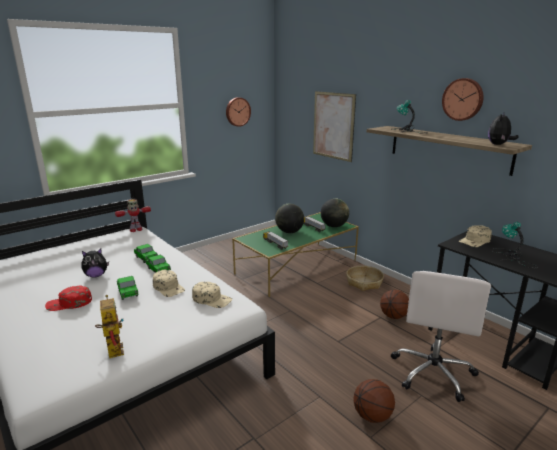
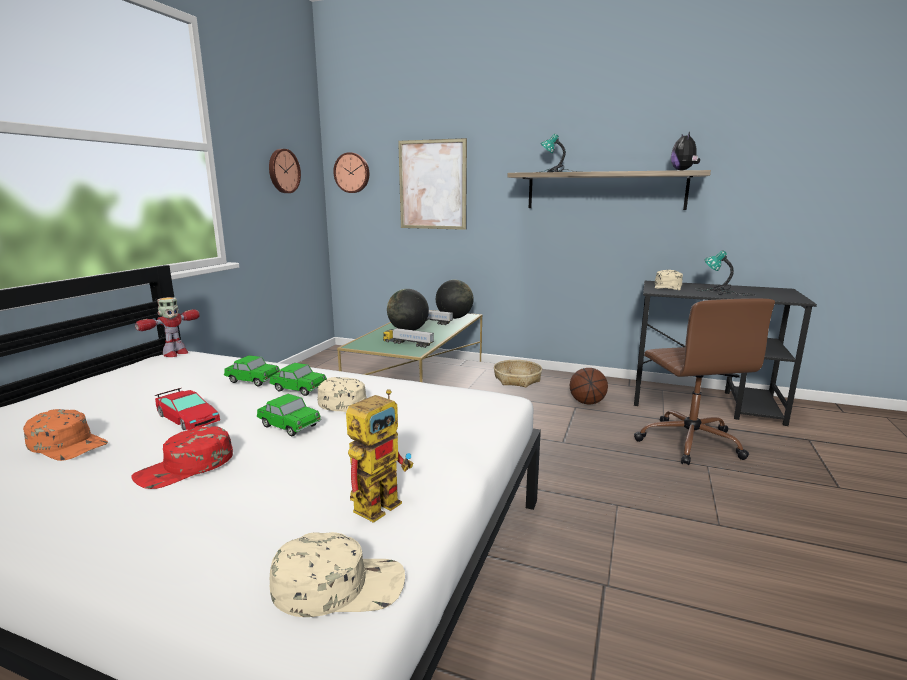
camera: 30 degrees left, 5 degrees down
plush toy [82,249,109,278] -> toy car [155,388,220,430]
toy robot [95,295,124,358] -> toy robot turned 90 degrees clockwise [346,389,413,523]
beige cap [192,282,232,308] -> beige cap moved to [270,532,405,617]
basketball [353,379,395,423] -> none
white office chair [391,271,491,402] -> brown office chair [634,298,775,465]
wall clock [442,78,484,121] -> wall clock moved to [333,152,369,193]
none -> orange cap [23,409,108,461]

